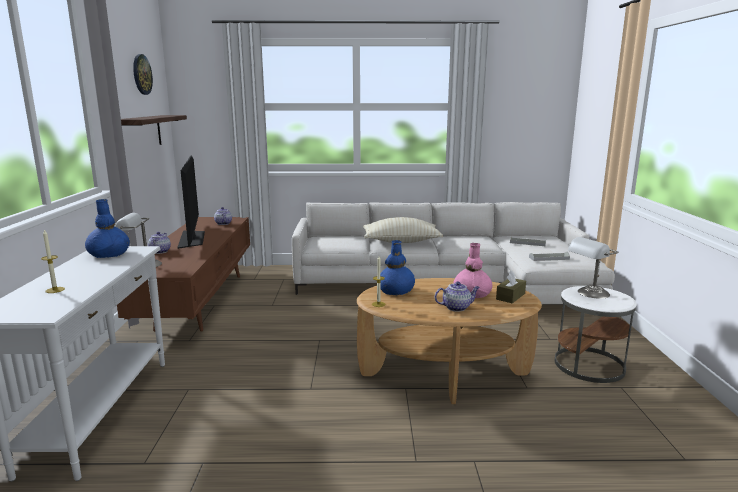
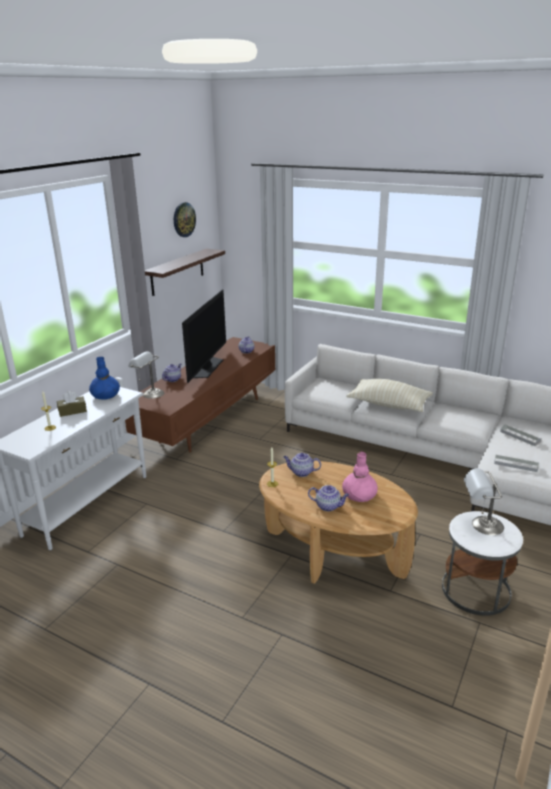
camera: 30 degrees right, 10 degrees up
blue vase [380,240,415,295] -> teapot [284,453,321,477]
brown tissue box [496,270,526,303] -> brown tissue box moved to [57,391,87,417]

